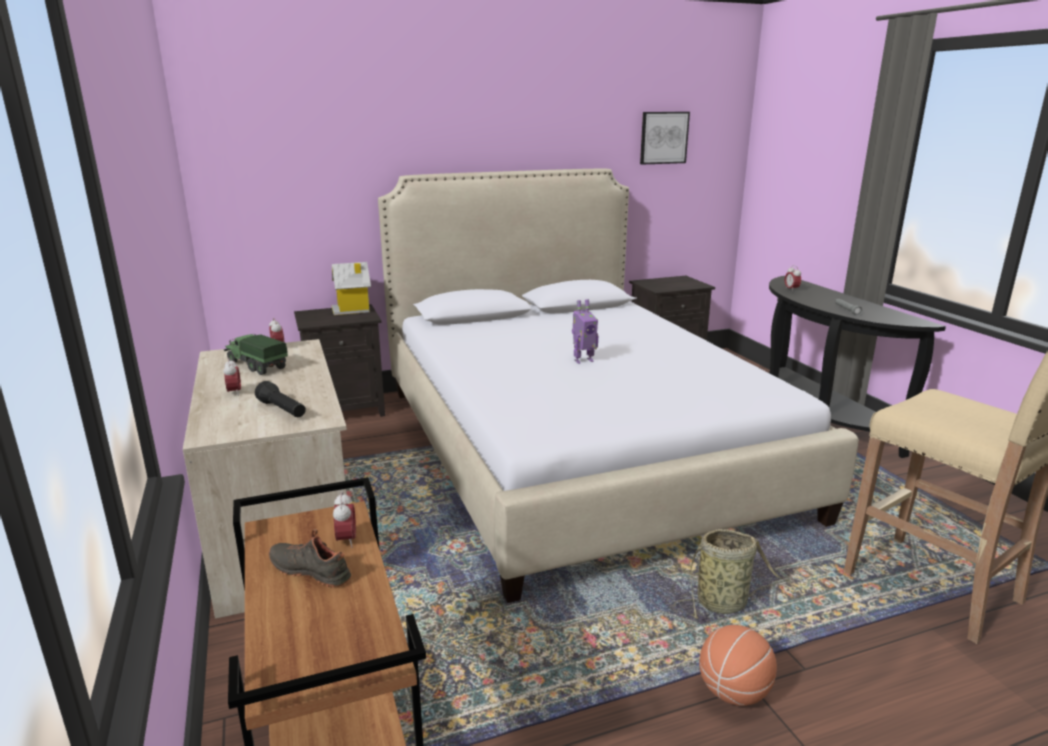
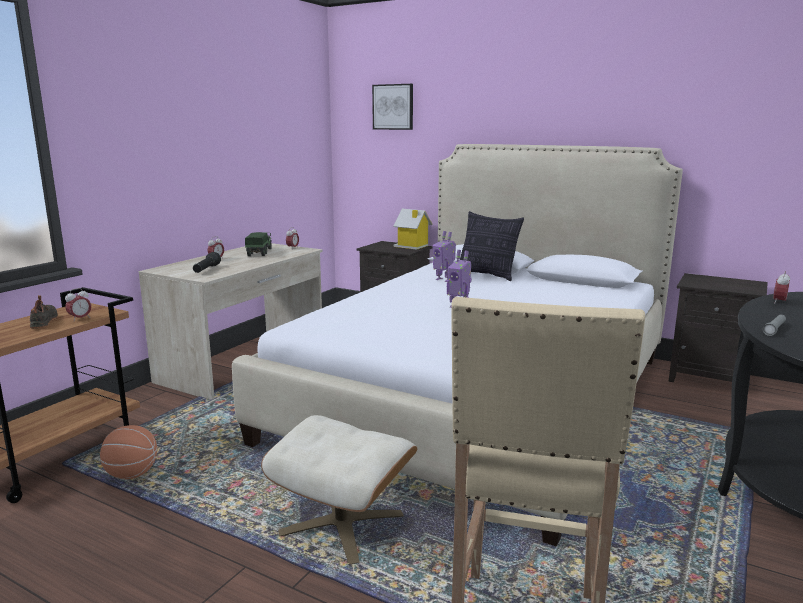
camera: 50 degrees right, 5 degrees down
picture [640,112,690,165] -> picture moved to [372,84,413,130]
basket [673,529,790,619] -> beige ottoman [261,415,417,564]
basketball [699,625,777,706] -> basketball moved to [100,425,157,479]
none -> toy robot [433,231,456,282]
none -> pillow [460,211,524,281]

